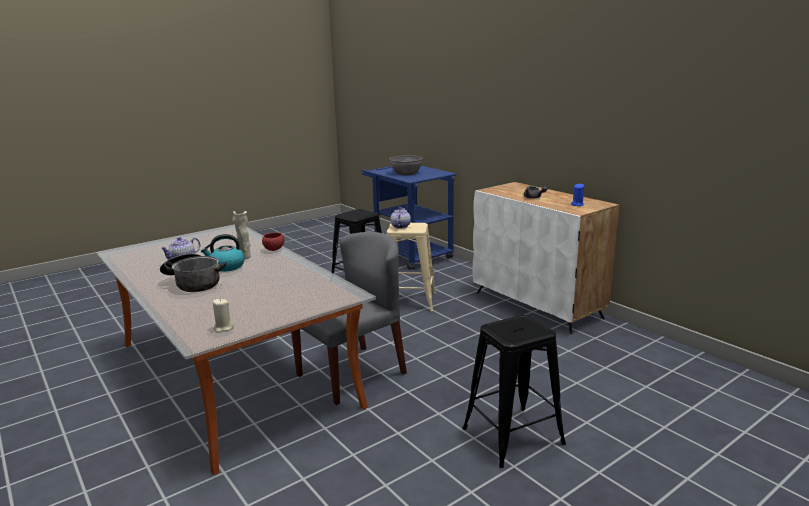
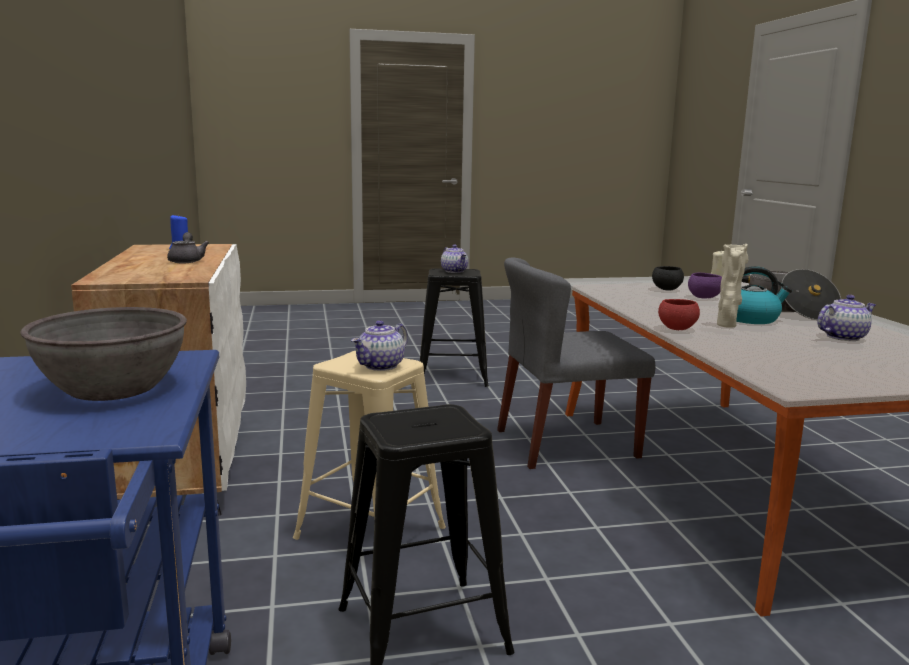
camera: 155 degrees left, 5 degrees down
none -> teapot [441,245,468,273]
none -> black bowl [652,266,684,291]
none -> purple bowl [688,273,722,298]

